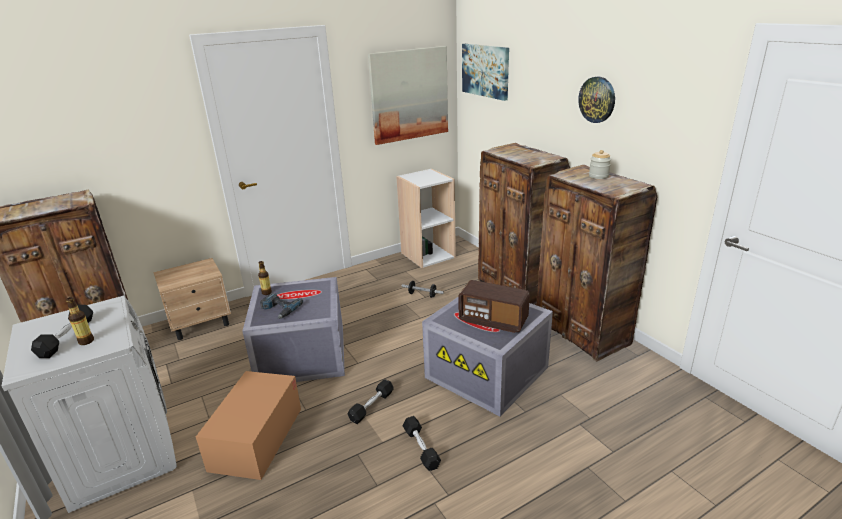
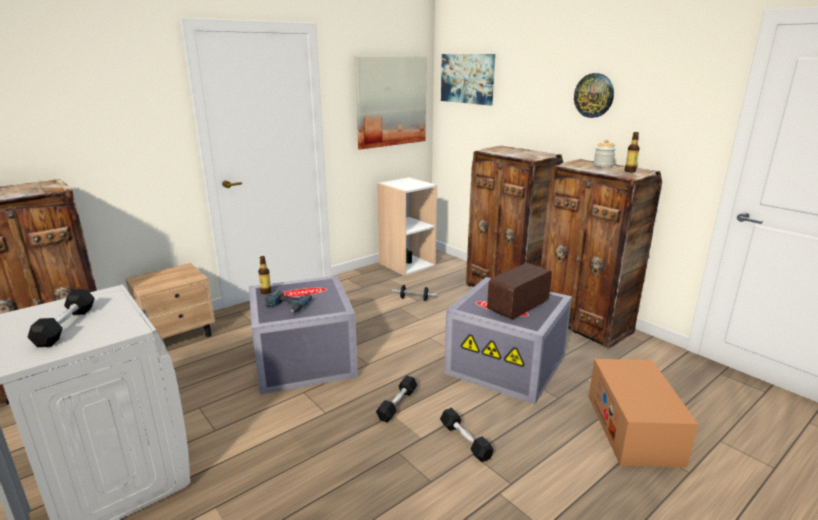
camera: 10 degrees left, 5 degrees down
bottle [66,297,94,345] -> bottle moved to [625,132,640,172]
cardboard box [196,371,301,480] -> cardboard box moved to [589,359,698,467]
radio [458,280,530,333] -> radio turned 120 degrees clockwise [487,263,552,319]

